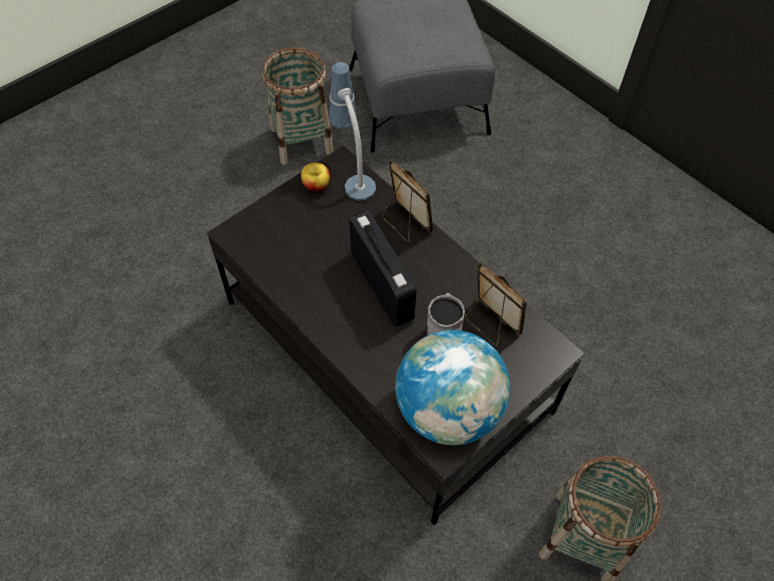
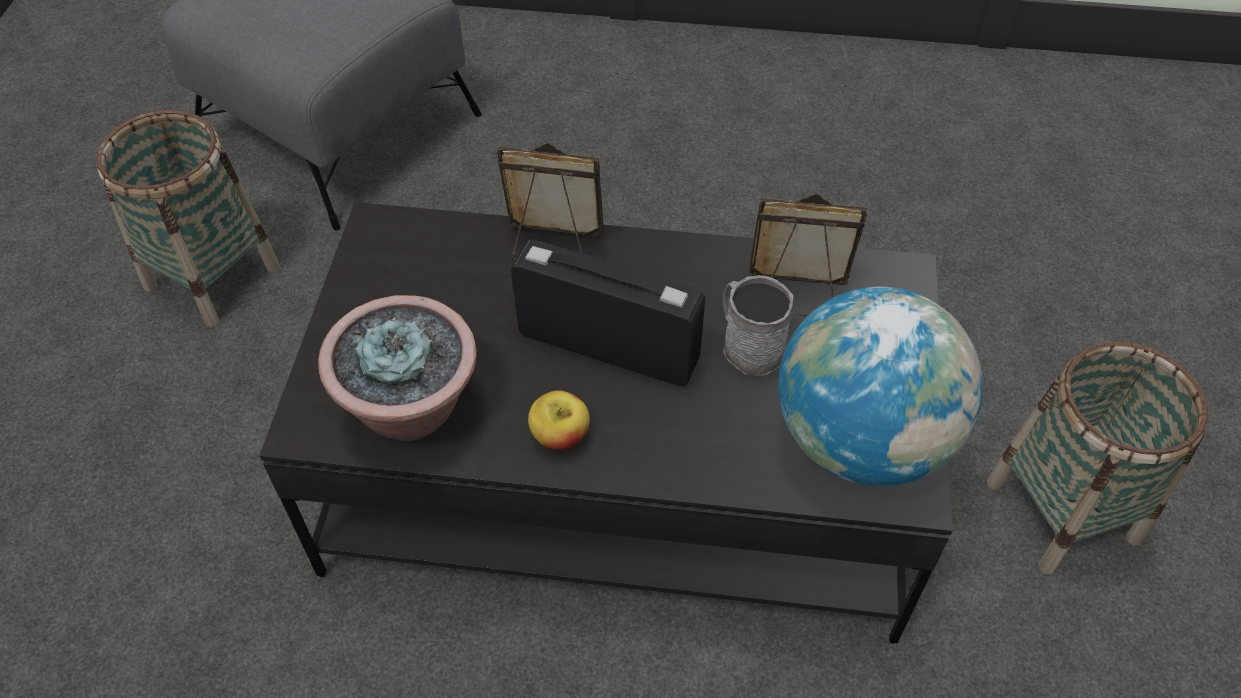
camera: 40 degrees left, 5 degrees down
apple [301,163,330,191] -> apple moved to [528,390,590,450]
table lamp [329,62,376,201] -> none
none -> potted plant [318,295,477,441]

